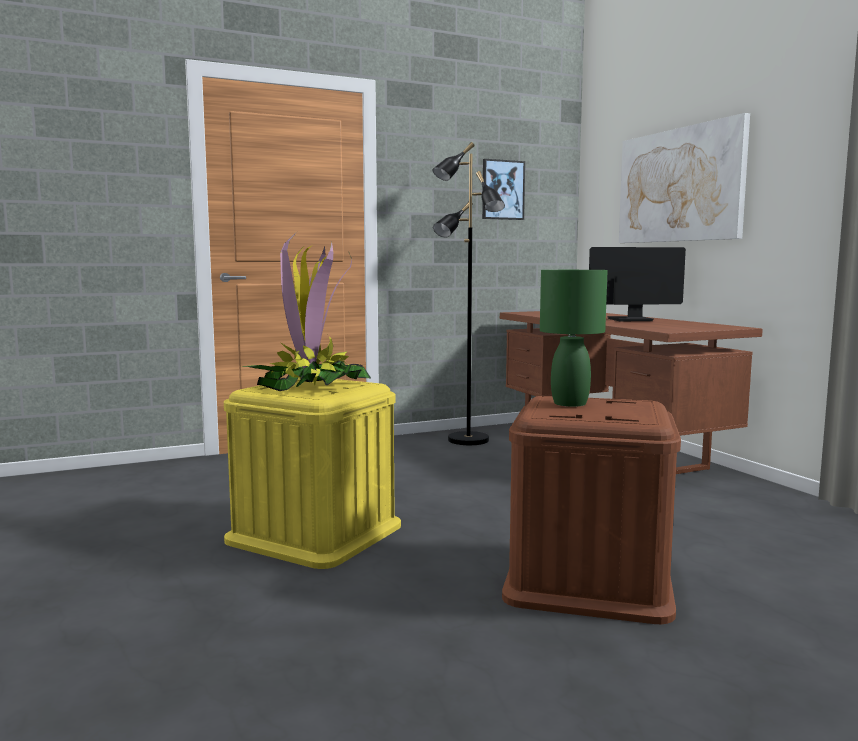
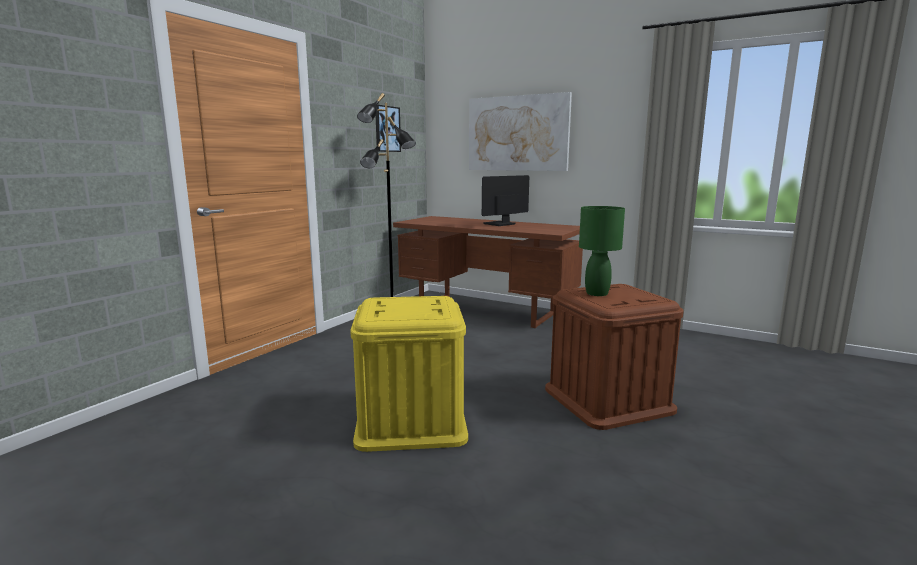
camera: 35 degrees left, 5 degrees up
potted plant [243,233,371,391] -> none

